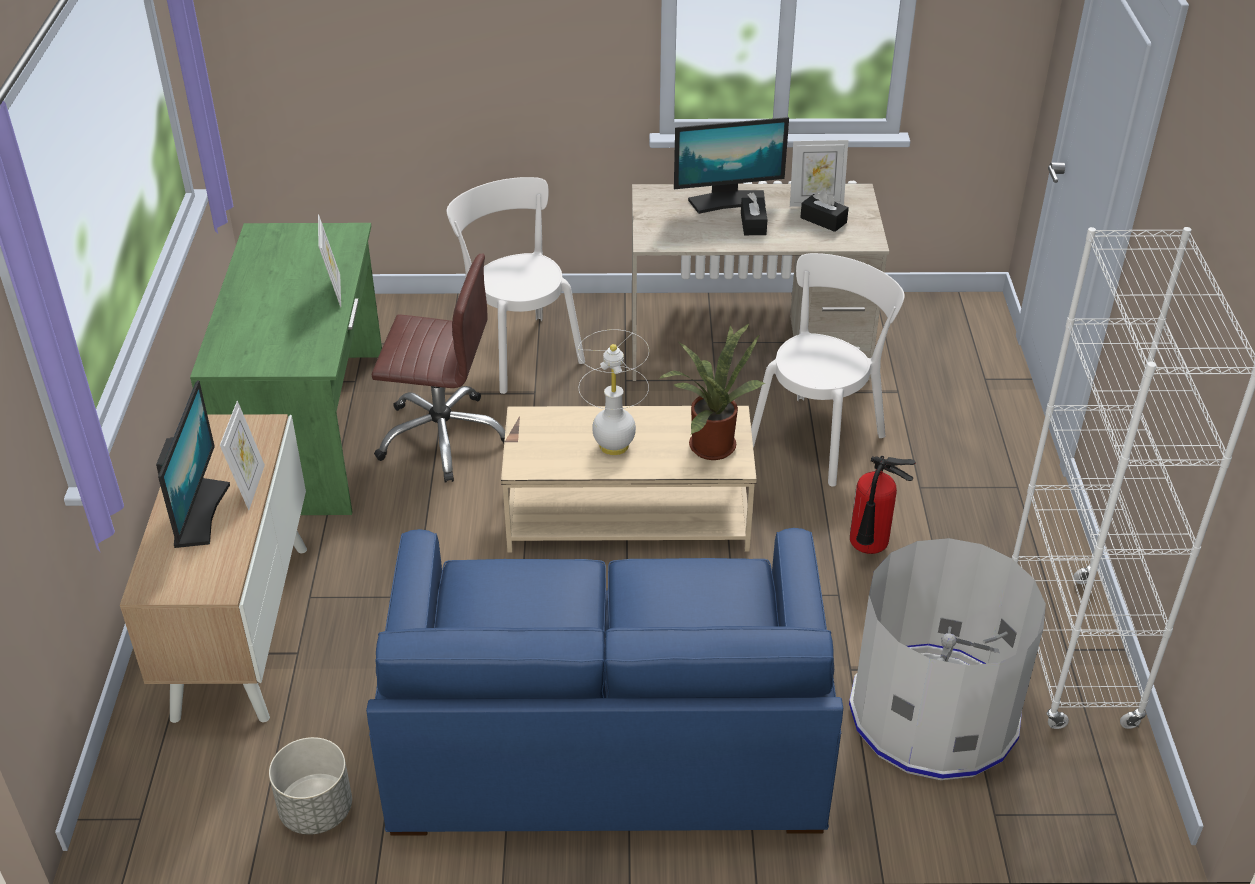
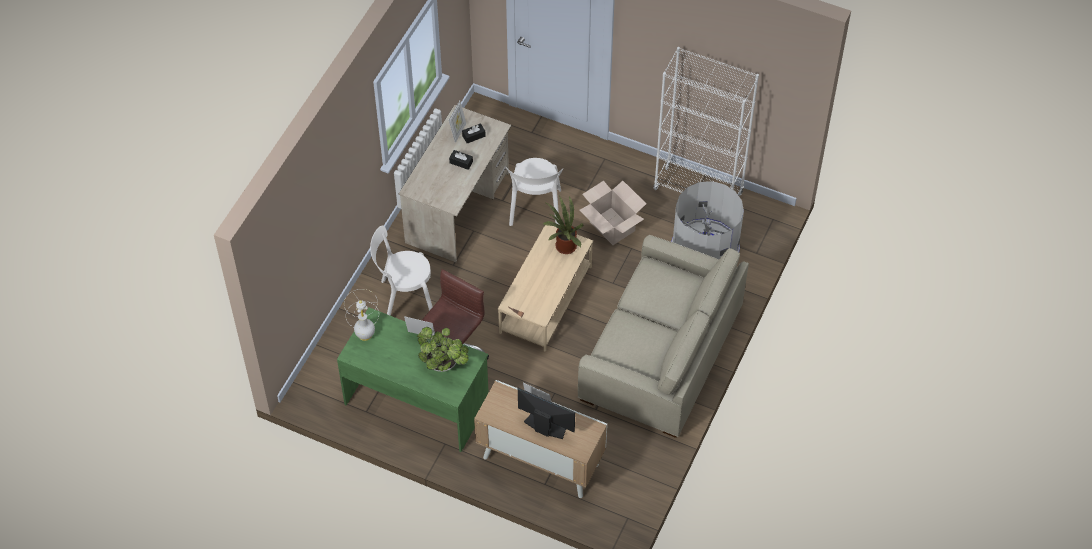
camera: 65 degrees left, 15 degrees up
grey planter [269,737,352,835] -> none
blue sofa [366,528,843,836] -> beige sofa [578,235,749,438]
white table lamp [578,329,649,455] -> white table lamp moved to [344,289,379,341]
monitor [674,117,789,214] -> none
white chair [751,253,905,486] -> white chair turned 150 degrees counterclockwise [506,158,563,226]
fire extinguisher [850,456,916,554] -> cardboard box [580,181,646,245]
none -> potted plant [417,327,469,372]

